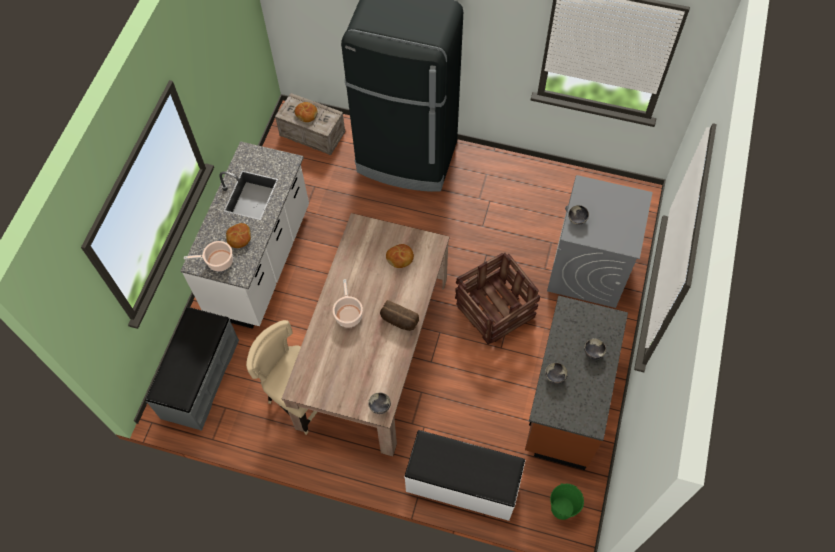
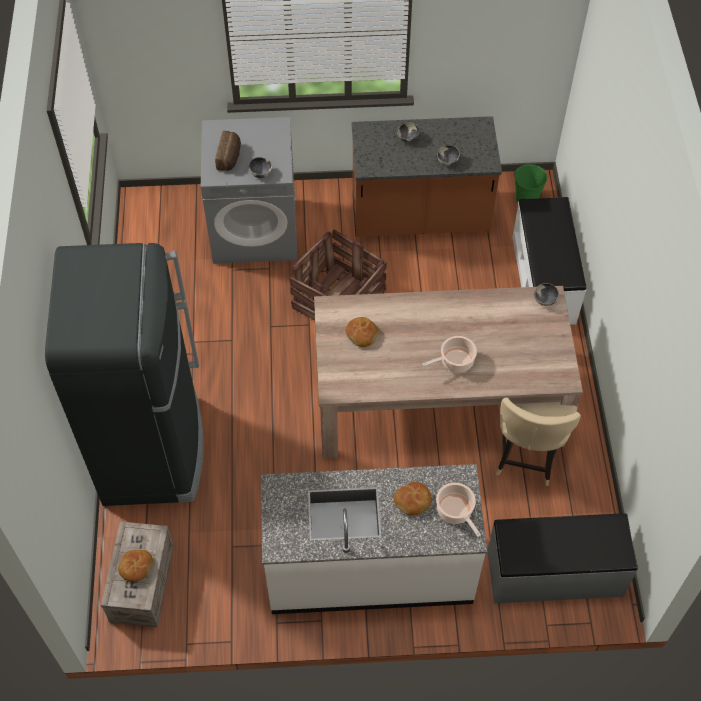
camera: 110 degrees left, 5 degrees down
bread [380,300,419,331] -> bread moved to [215,131,241,171]

